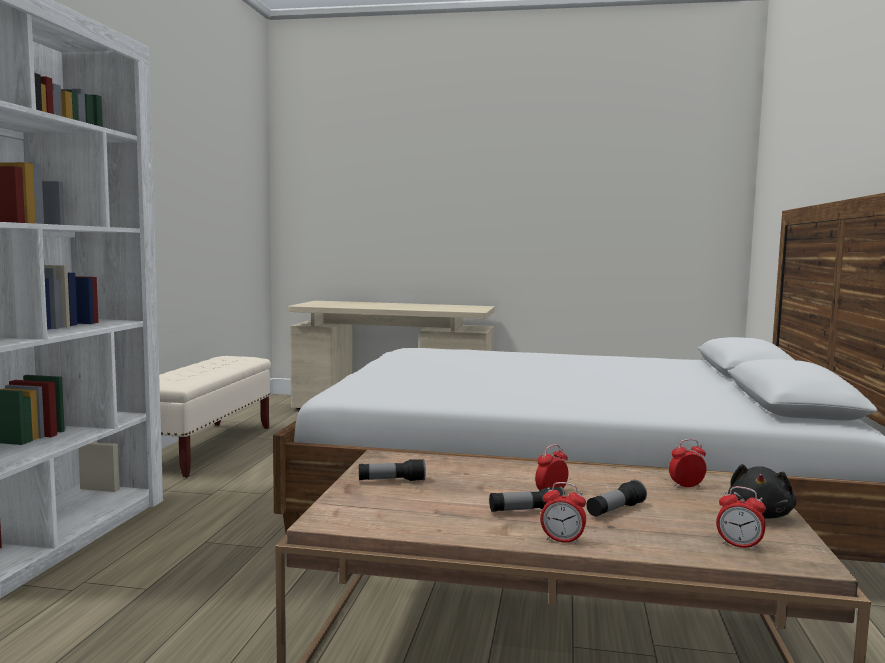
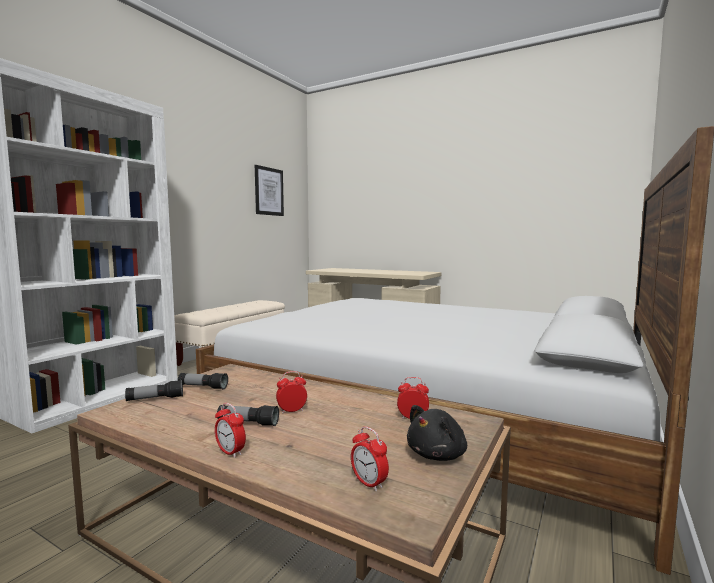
camera: 20 degrees right, 0 degrees up
flashlight [586,480,647,516] -> flashlight moved to [125,380,183,401]
none -> picture [255,165,284,216]

